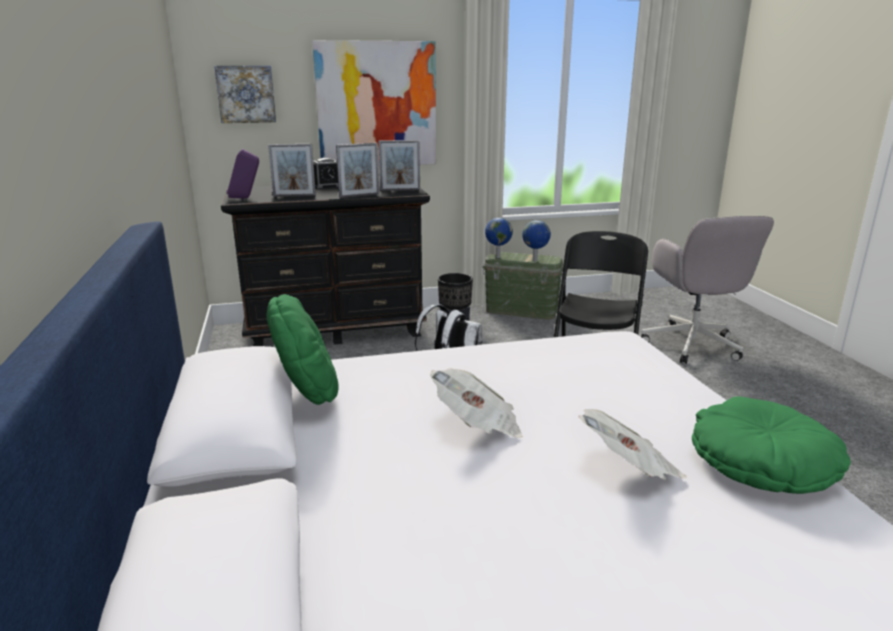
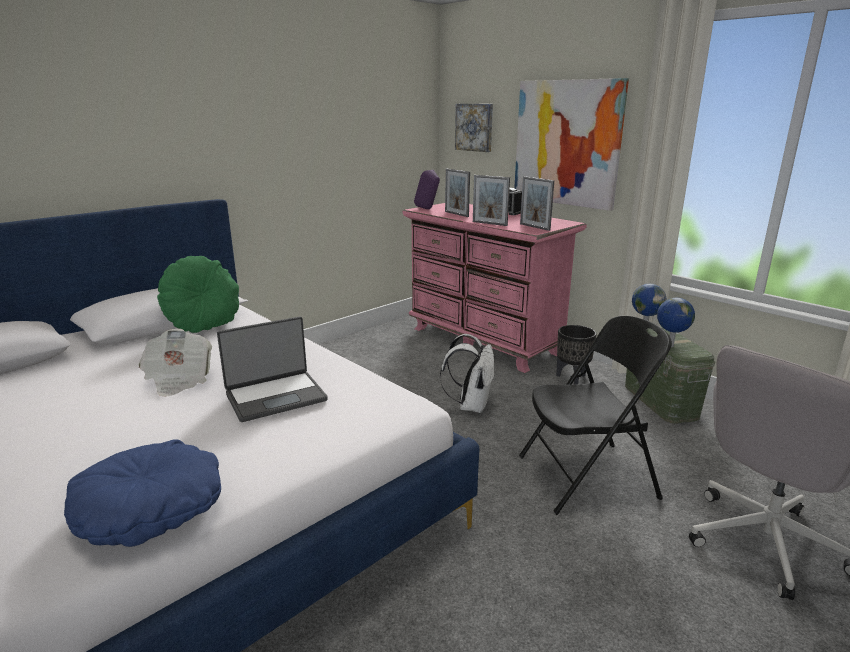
camera: 60 degrees right, 0 degrees up
black dresser [221,182,430,346] -> pink dresser [403,203,587,373]
newspaper [578,409,687,480] -> none
green pillow [692,397,851,494] -> blue pillow [64,439,221,547]
none -> laptop [217,316,328,422]

